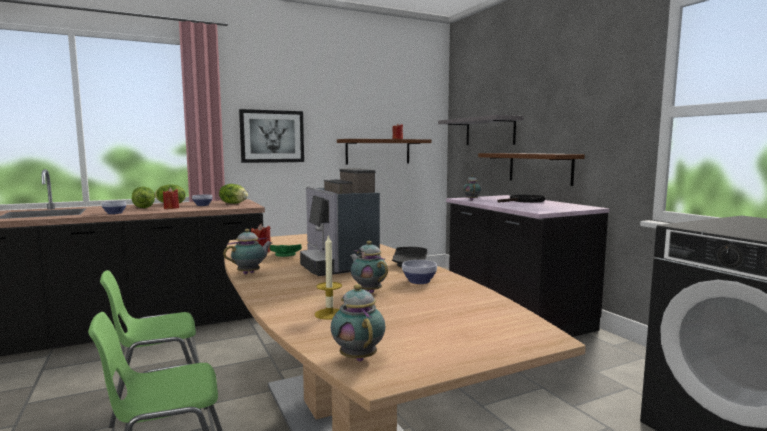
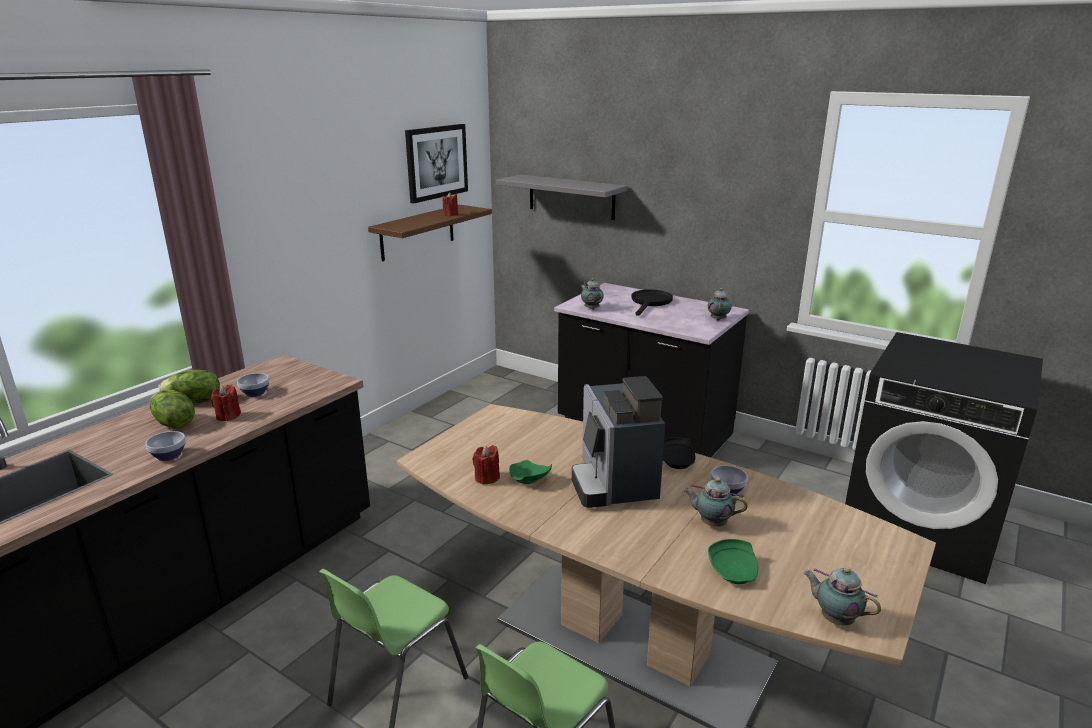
camera: 30 degrees left, 15 degrees up
lettuce [219,184,248,204] -> none
teapot [223,229,272,274] -> teapot moved to [708,288,732,321]
picture [239,109,304,163] -> picture moved to [405,124,468,204]
coffee machine [300,168,380,276] -> coffee machine turned 45 degrees clockwise [572,376,665,508]
candle [315,234,342,320] -> green plate [708,539,758,584]
brown shelf [478,153,585,186] -> none

